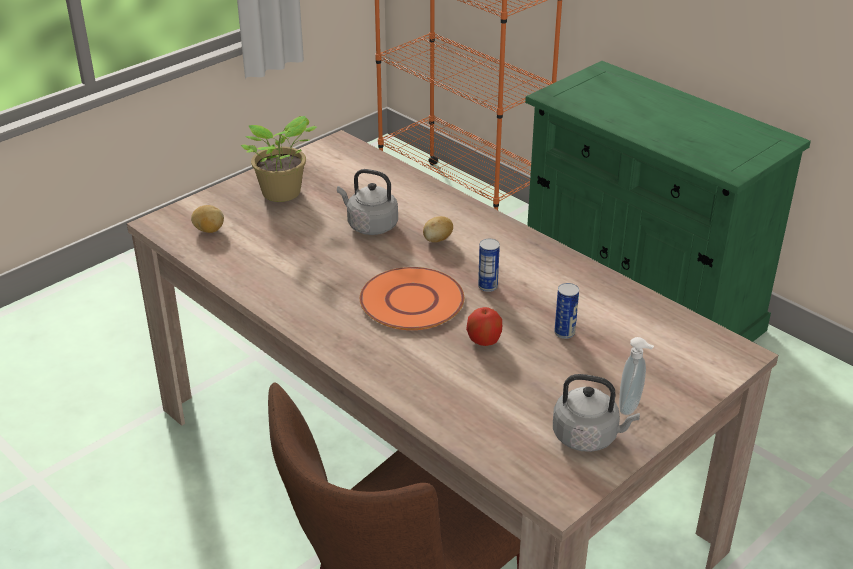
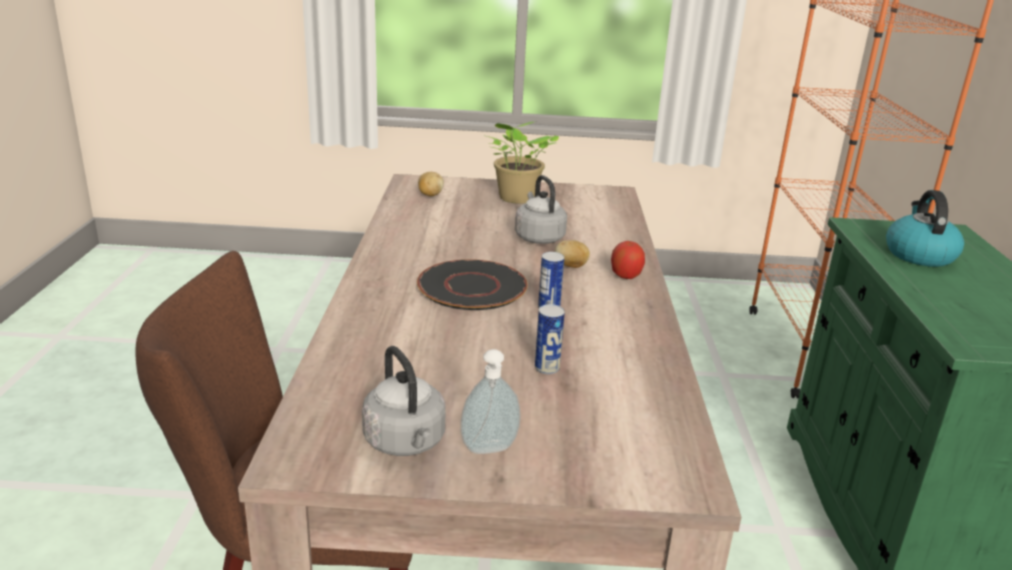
camera: 45 degrees right, 10 degrees down
orange plate [360,267,464,330] -> black plate [417,259,528,310]
apple [466,307,502,346] -> apple moved to [611,241,645,279]
none -> kettle [886,190,964,267]

